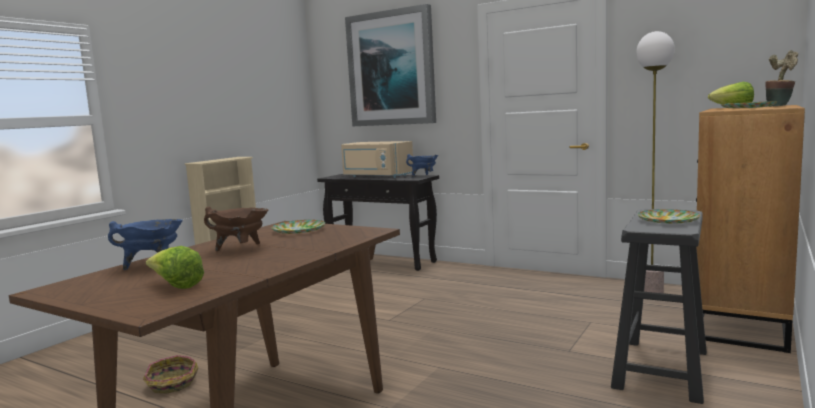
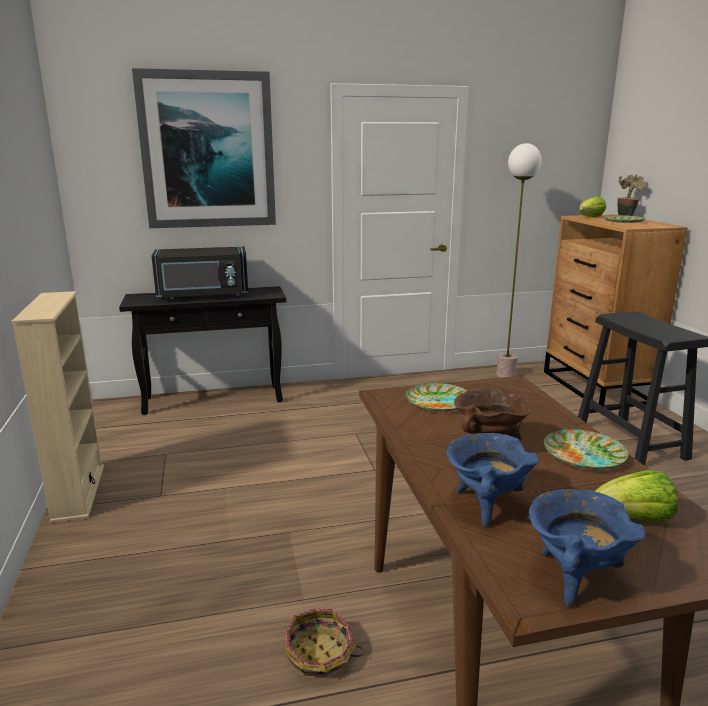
camera: 45 degrees left, 10 degrees up
beige microwave [341,141,413,178] -> black microwave [152,247,248,299]
blue cooking pot [406,154,438,178] -> blue cooking pot moved to [529,489,646,607]
plate [638,209,700,224] -> plate moved to [544,429,628,470]

